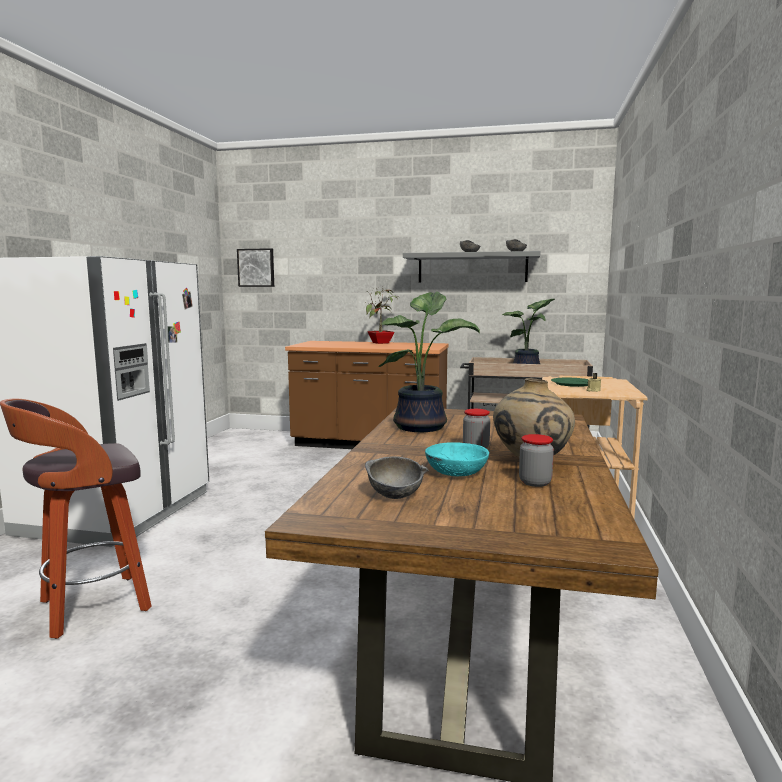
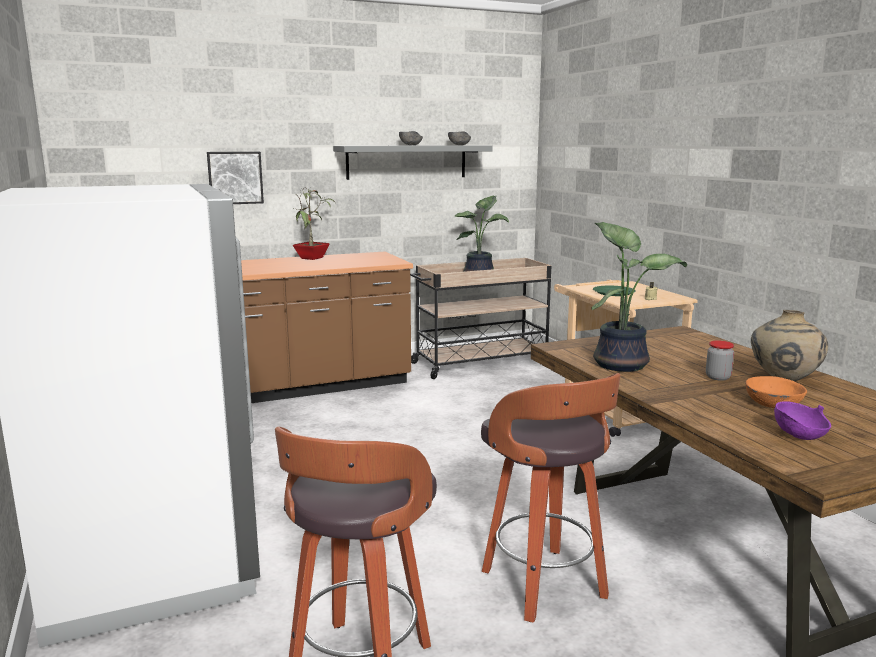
camera: 35 degrees left, 5 degrees up
picture [237,248,274,287] -> picture moved to [207,152,264,204]
grey bowl [365,456,429,499] -> purple bowl [774,401,831,440]
turquoise bowl [425,442,489,476] -> orange bowl [745,376,807,408]
jar [519,434,554,487] -> none
none -> stool [481,373,620,623]

